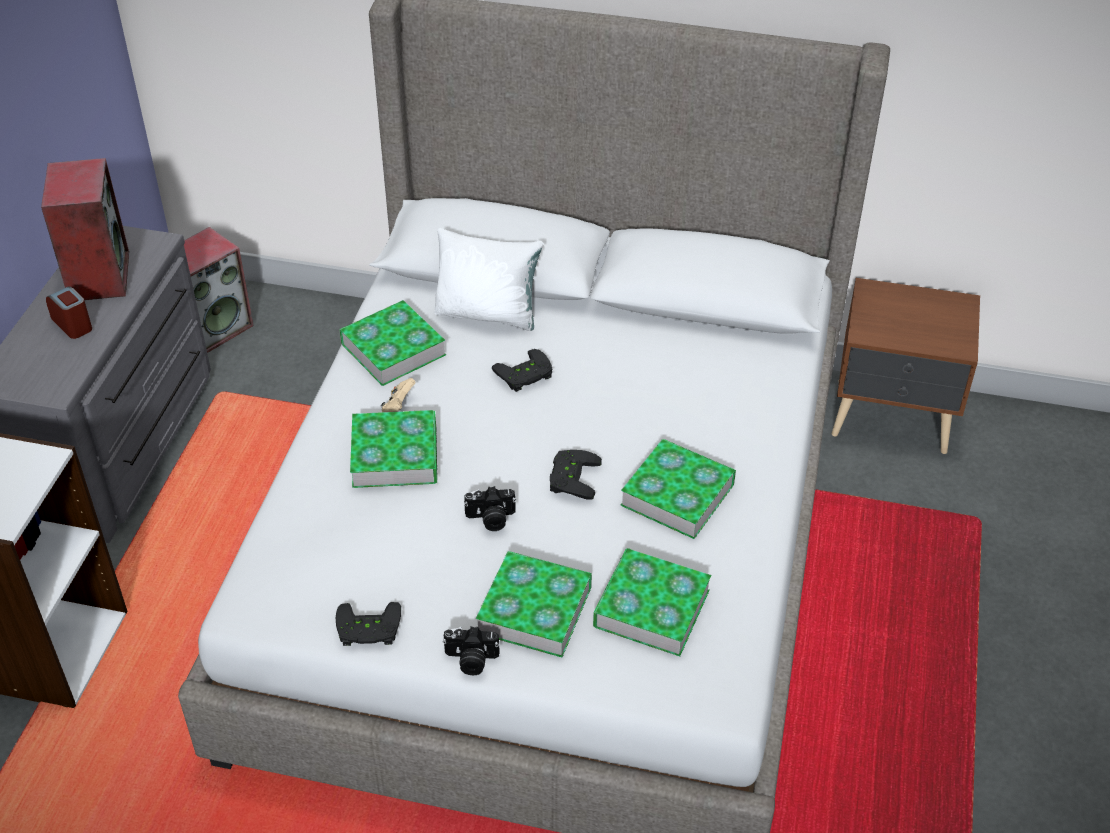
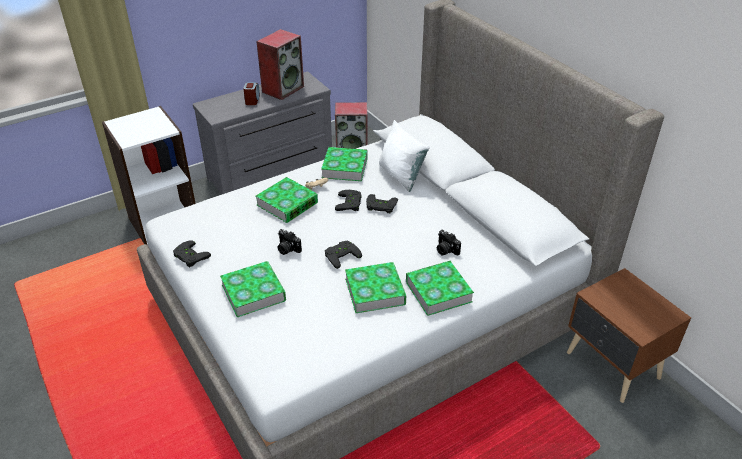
camera: 45 degrees right, 5 degrees down
camera [443,626,500,675] -> camera moved to [437,230,461,255]
book [593,548,711,656] -> book moved to [406,261,474,316]
none -> black game controller [335,190,361,211]

